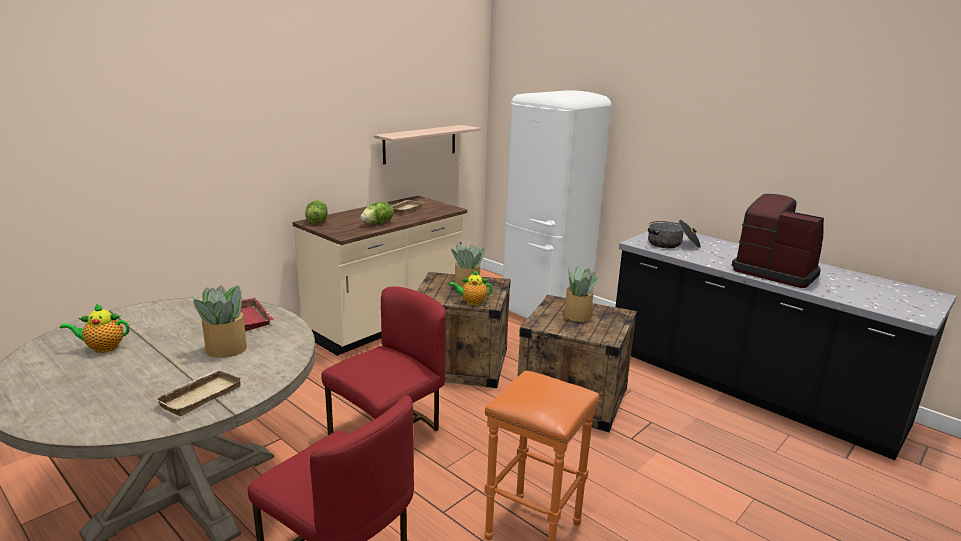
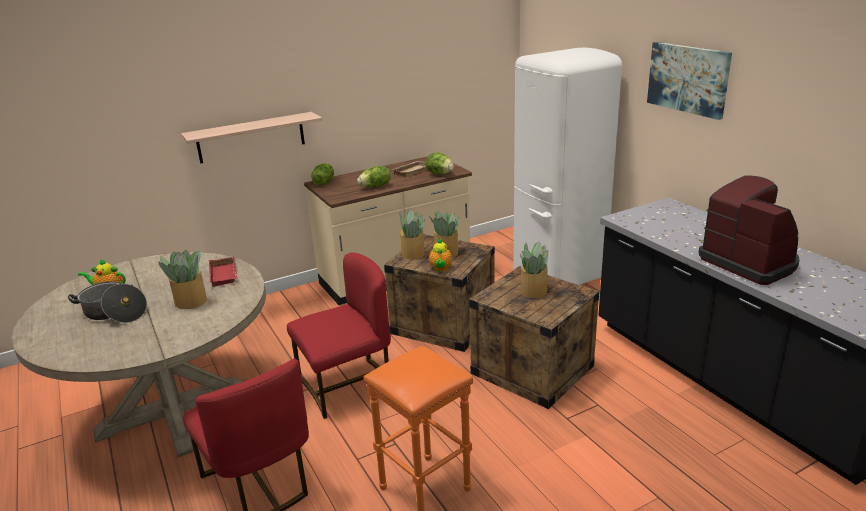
camera: 20 degrees right, 5 degrees up
beige tray [153,369,243,416] -> none
shelf [373,125,481,164] -> shelf moved to [181,112,322,164]
teapot [449,270,492,305] -> teapot turned 105 degrees counterclockwise [429,238,452,272]
cooking pot [648,220,701,248] -> cooking pot moved to [68,281,147,323]
none -> potted plant [400,210,425,259]
none -> lettuce [426,153,454,175]
none -> picture [647,42,732,120]

